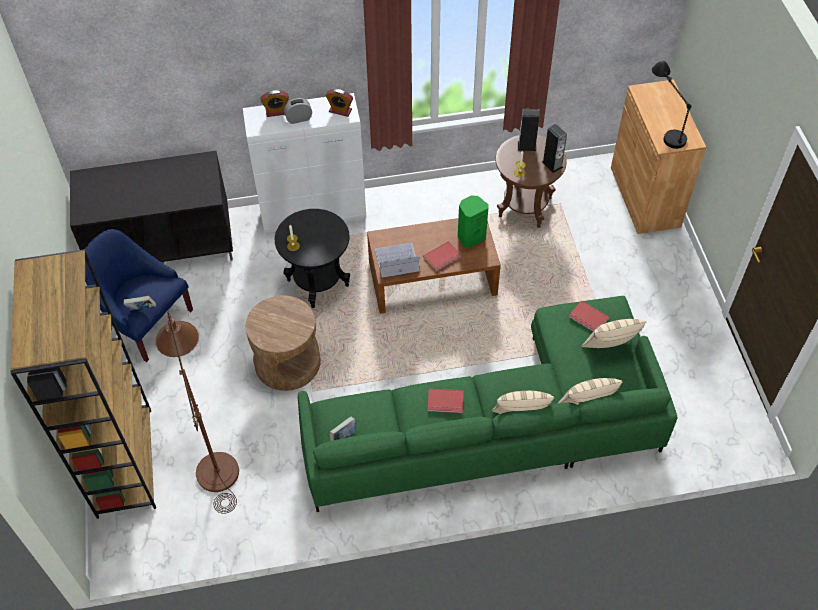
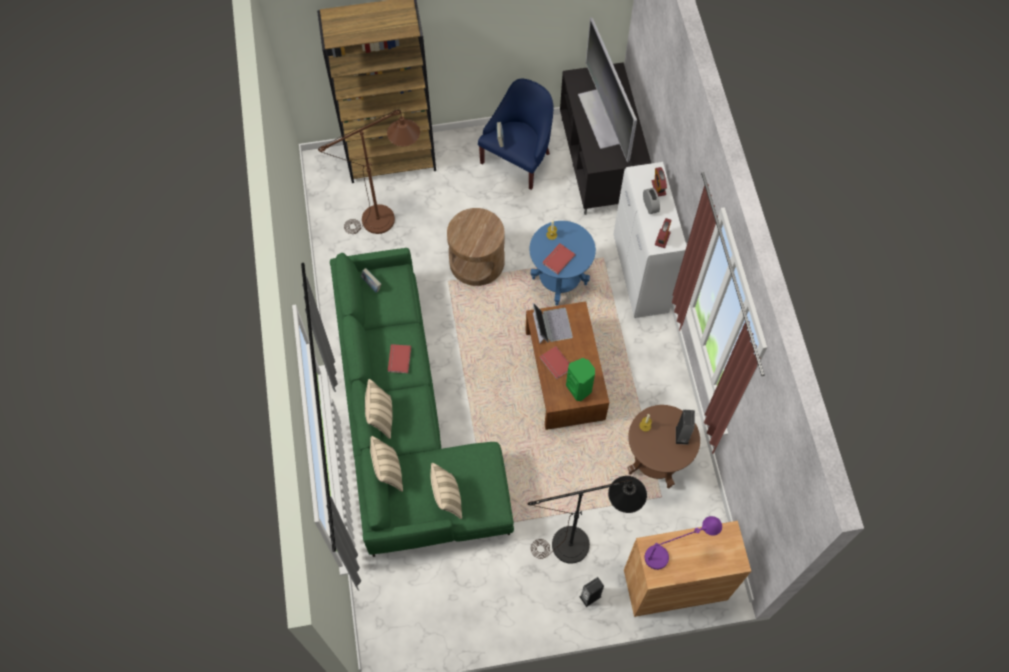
camera: 90 degrees right, 10 degrees up
black side table [275,209,350,308] -> blue side table [529,221,596,306]
speaker [542,124,567,173] -> speaker moved to [579,577,604,607]
red book [569,300,609,332] -> red book moved to [542,243,576,275]
black table lamp [652,61,692,149] -> purple table lamp [645,516,722,570]
none -> black floor lamp [528,476,647,564]
none -> television [578,17,637,162]

